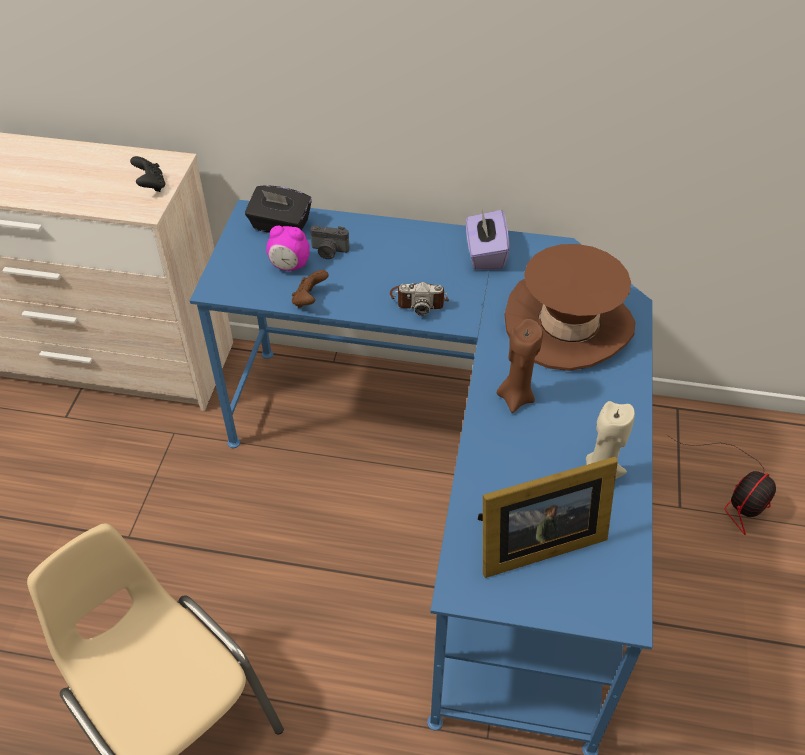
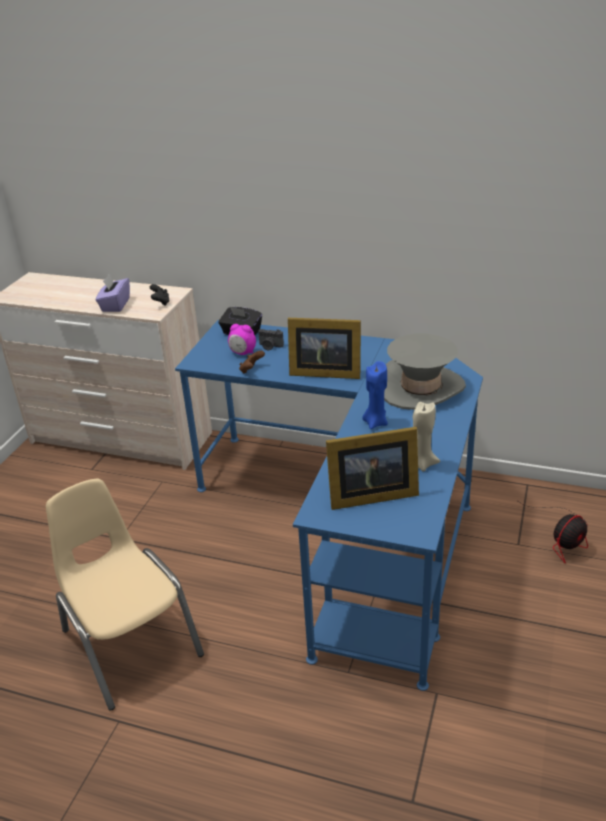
camera: 10 degrees right, 15 degrees down
camera [390,282,449,316] -> picture frame [288,318,361,379]
purple tissue box [466,210,510,270] -> purple tissue box moved to [96,274,130,312]
brown candle [497,319,543,413] -> blue candle [362,361,388,429]
brown hat [504,244,636,371] -> grey hat [384,334,466,410]

